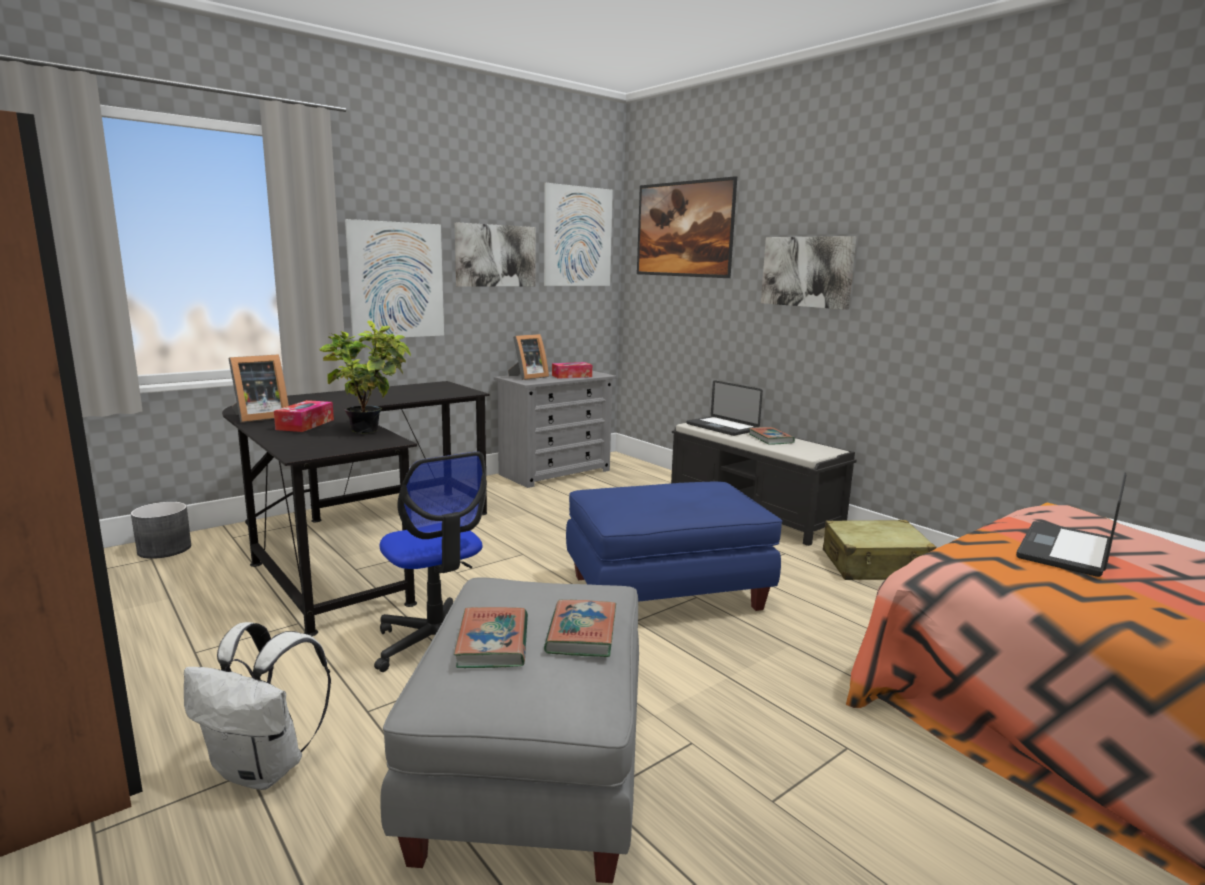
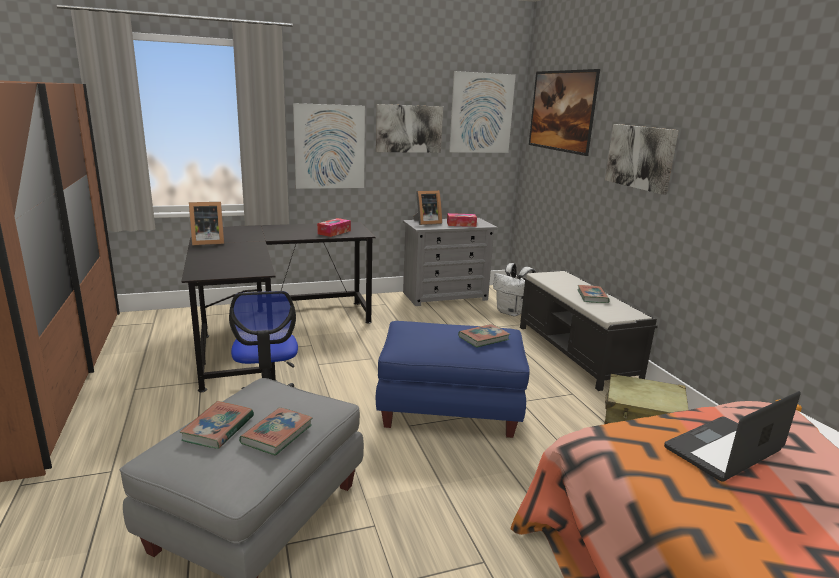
camera: 20 degrees right, 5 degrees up
grey planter [131,502,191,559] -> none
white backpack [184,622,331,790] -> white backpack moved to [493,263,536,316]
tissue box [274,400,334,432] -> tissue box moved to [317,218,351,237]
potted plant [320,321,411,434] -> none
laptop [687,380,763,436] -> none
none -> book [458,324,510,348]

